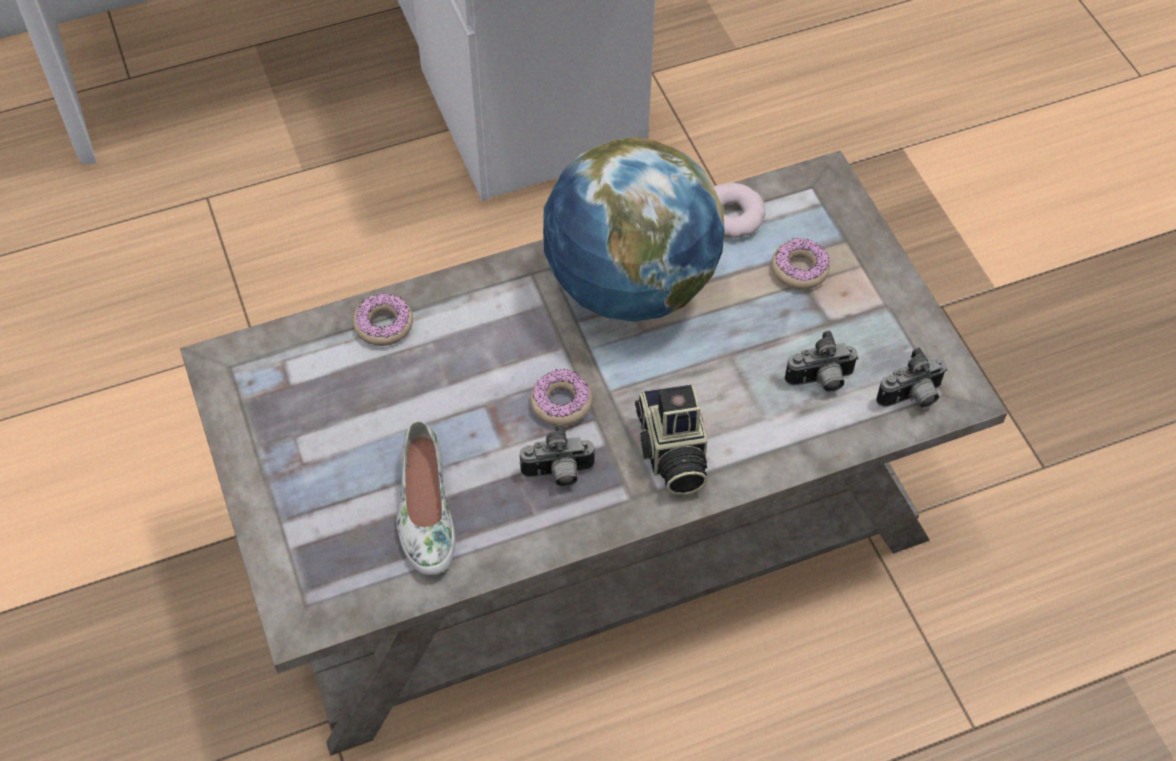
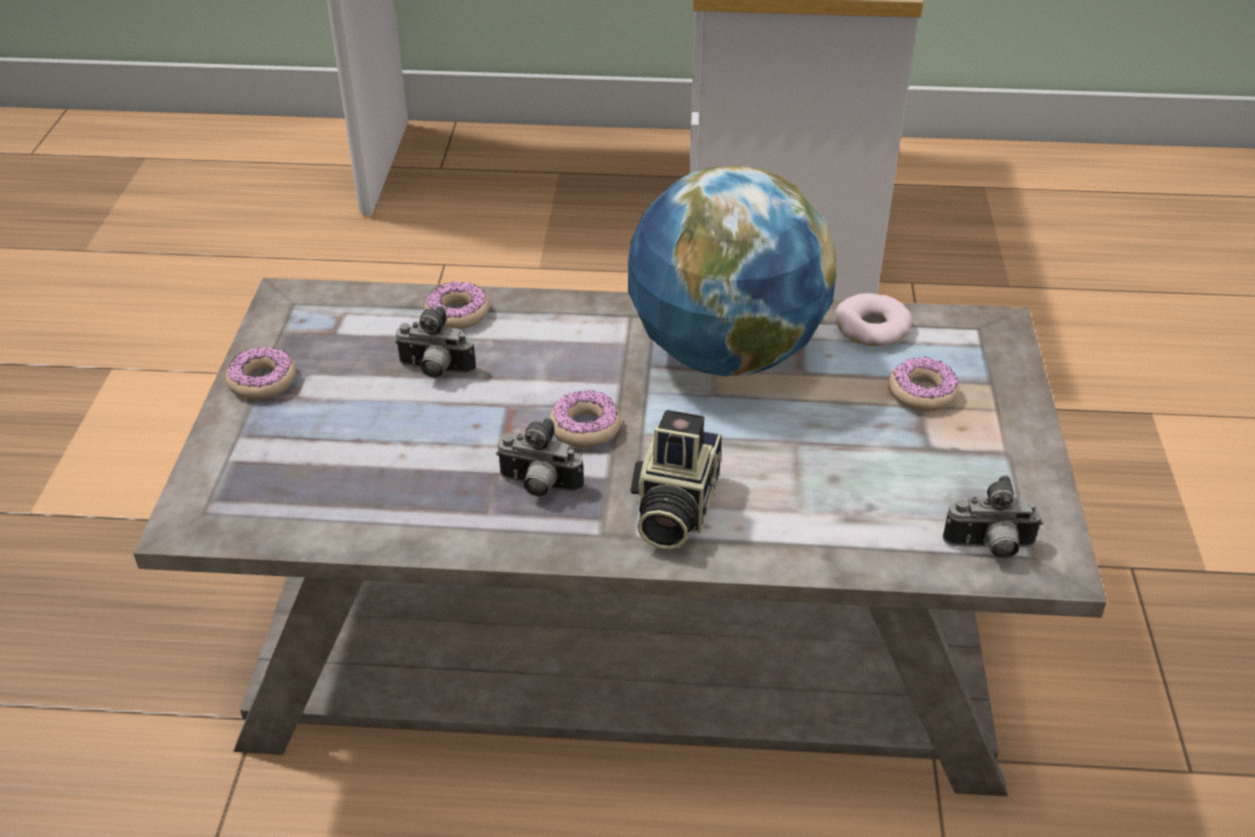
camera: 25 degrees right, 15 degrees down
white shoe [397,420,456,575] -> none
camera [785,331,859,392] -> camera moved to [394,306,476,378]
none -> donut [225,347,296,400]

